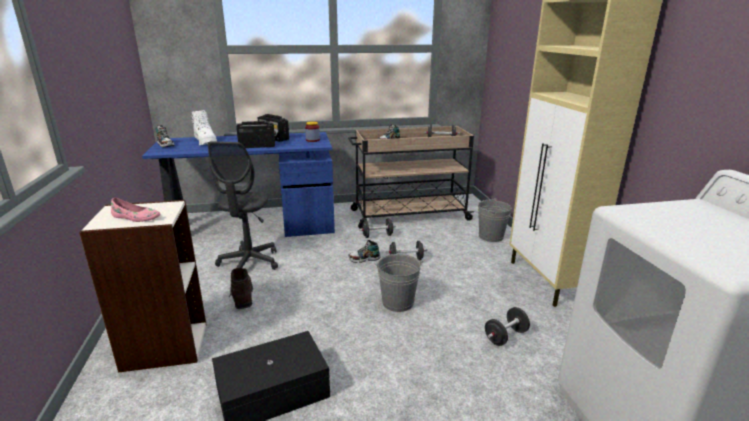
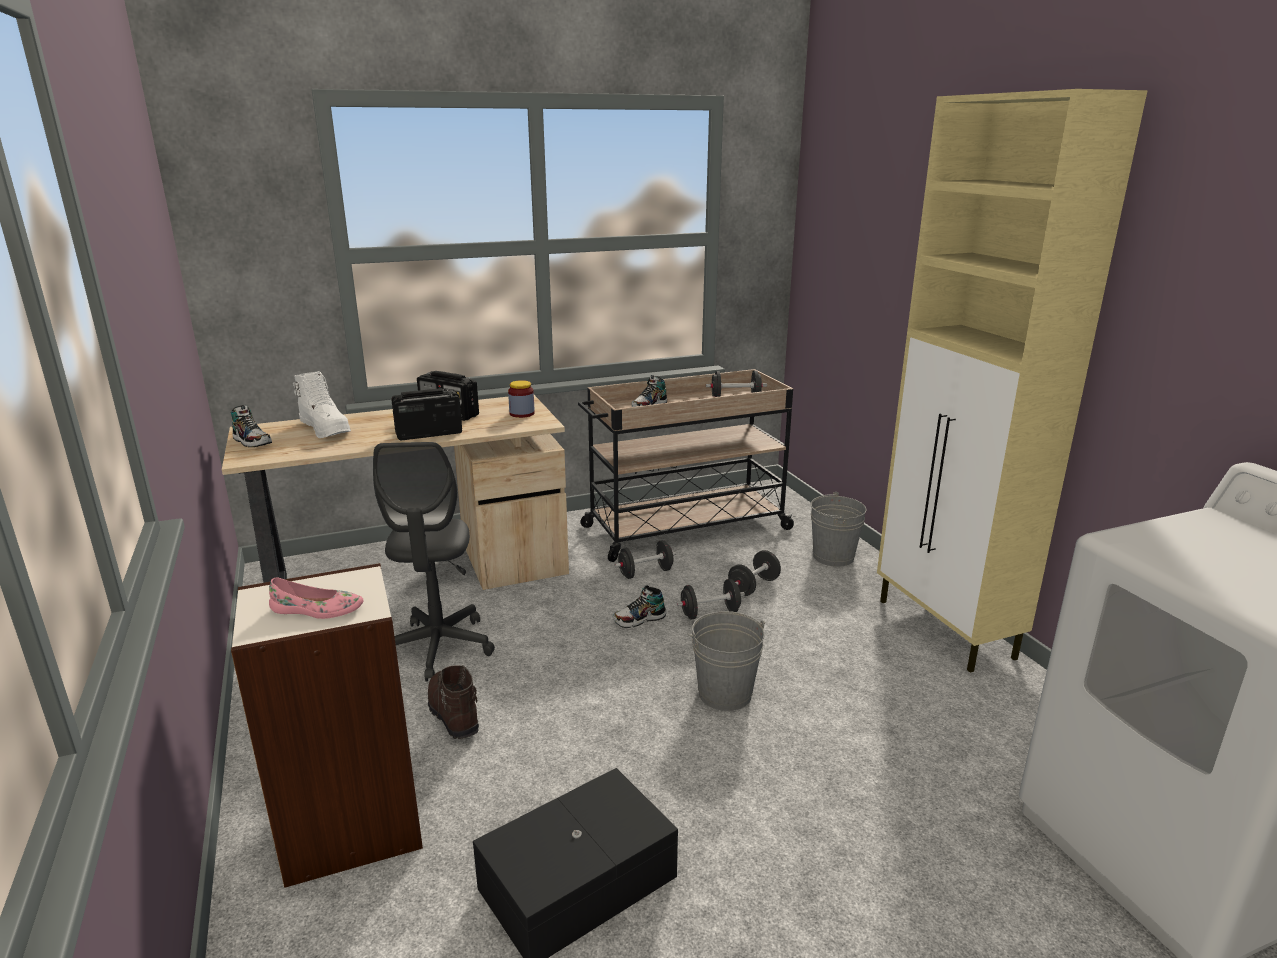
camera: 10 degrees left, 0 degrees up
blue desk [142,132,335,237] -> beige desk [222,395,569,590]
black dumbbell [485,307,530,346] -> black dumbbell moved to [728,550,781,596]

